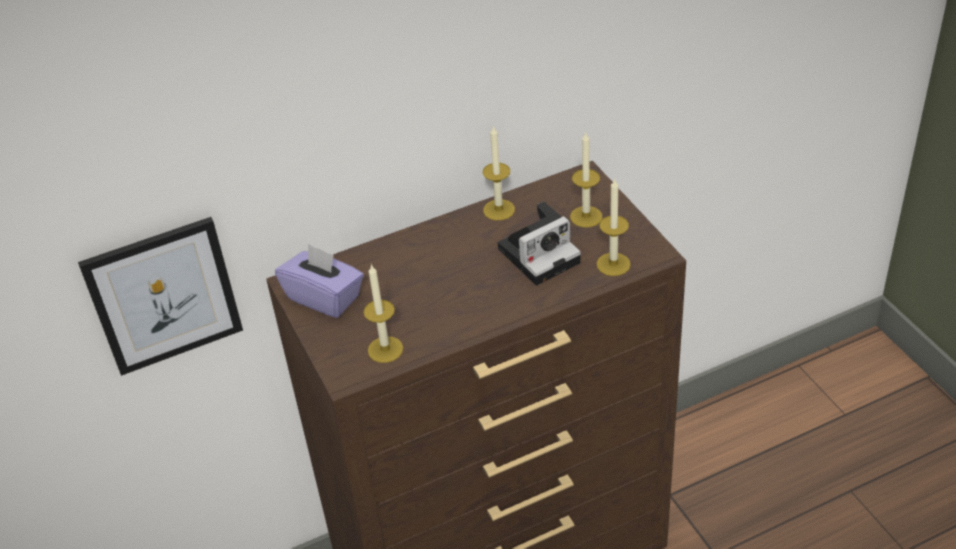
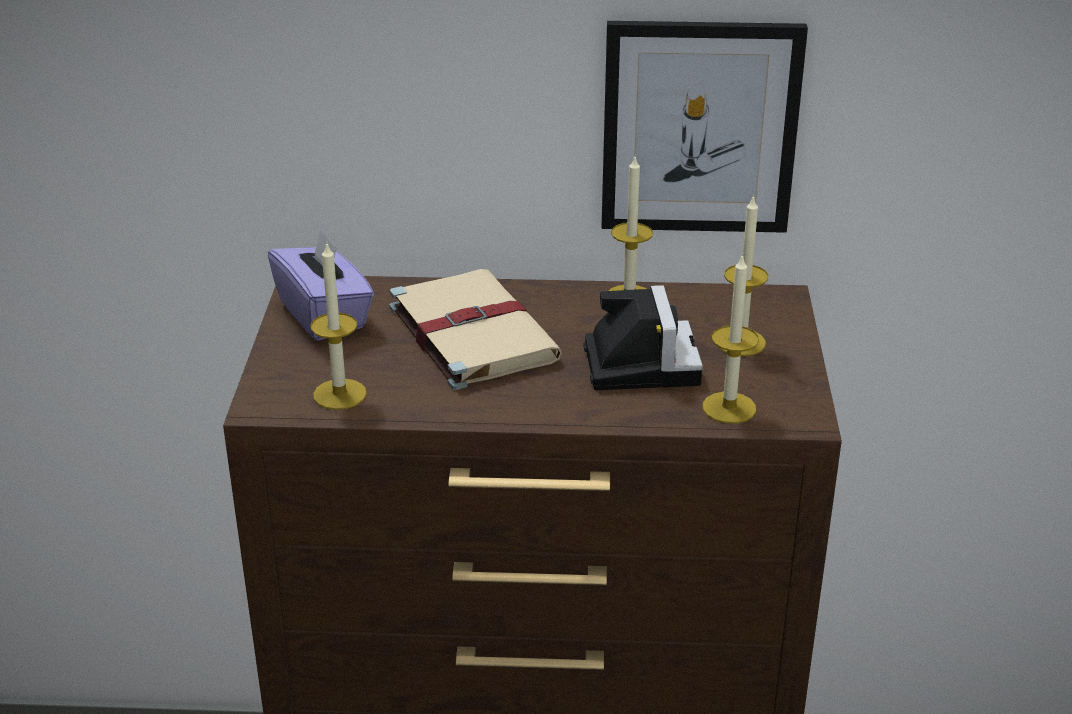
camera: 25 degrees right, 10 degrees down
picture [78,217,243,376] -> picture moved to [602,21,808,233]
camera [498,202,581,285] -> camera turned 90 degrees counterclockwise [583,285,703,390]
none -> beige book [389,269,562,390]

